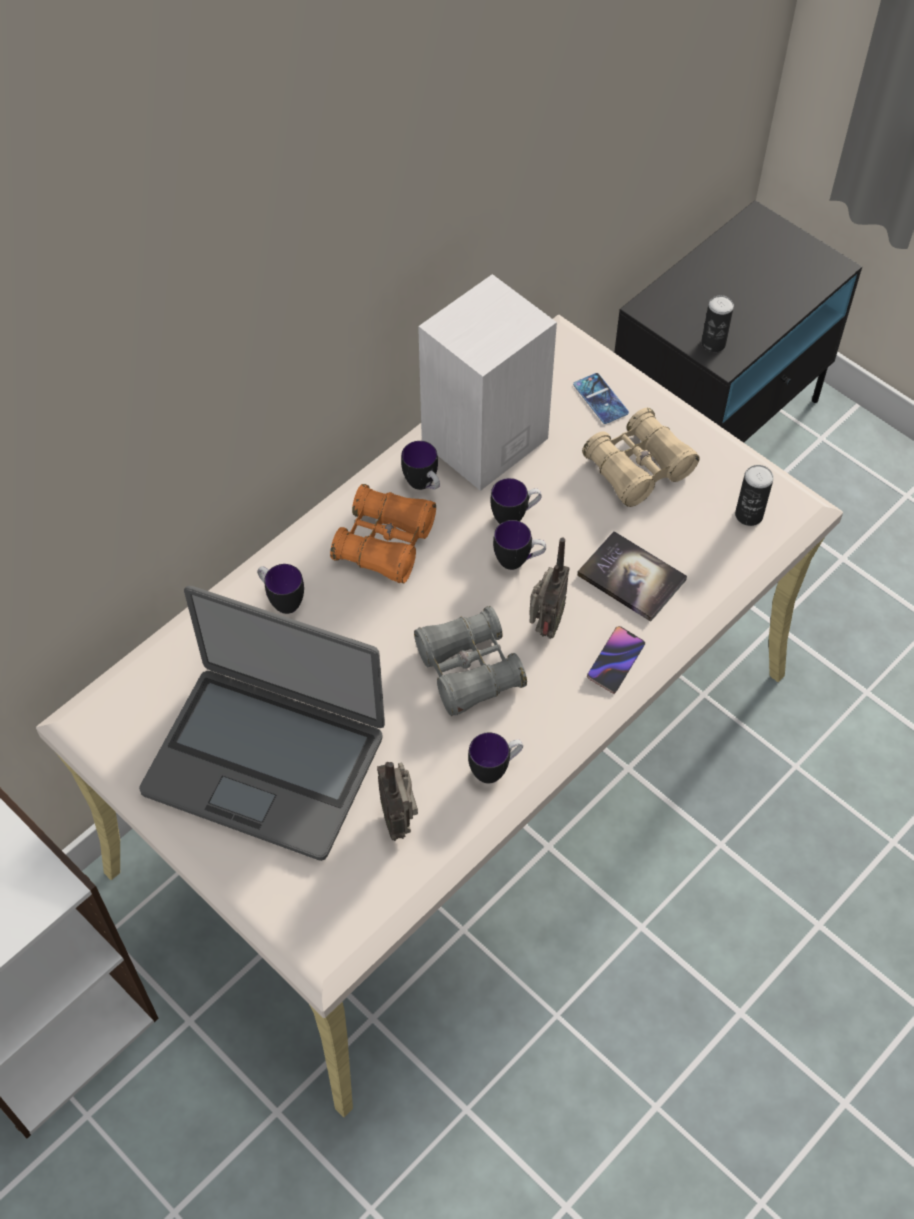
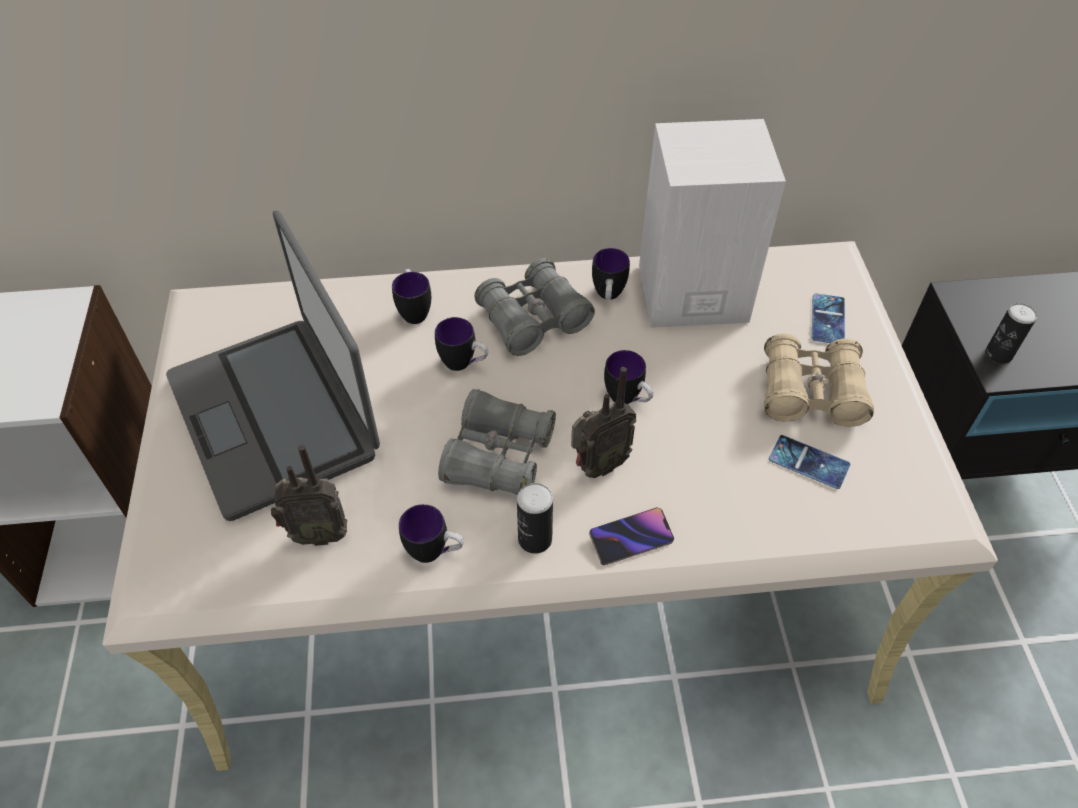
camera: 40 degrees right, 5 degrees down
orange binoculars [330,484,436,584] -> grey binoculars [474,258,595,356]
radio [377,762,418,841] -> radio turned 120 degrees counterclockwise [271,445,347,546]
mug [490,478,542,524] -> mug moved to [435,317,488,371]
book [577,531,687,622] -> none
can [735,465,774,526] -> can moved to [517,483,553,554]
none -> phone [769,435,851,489]

